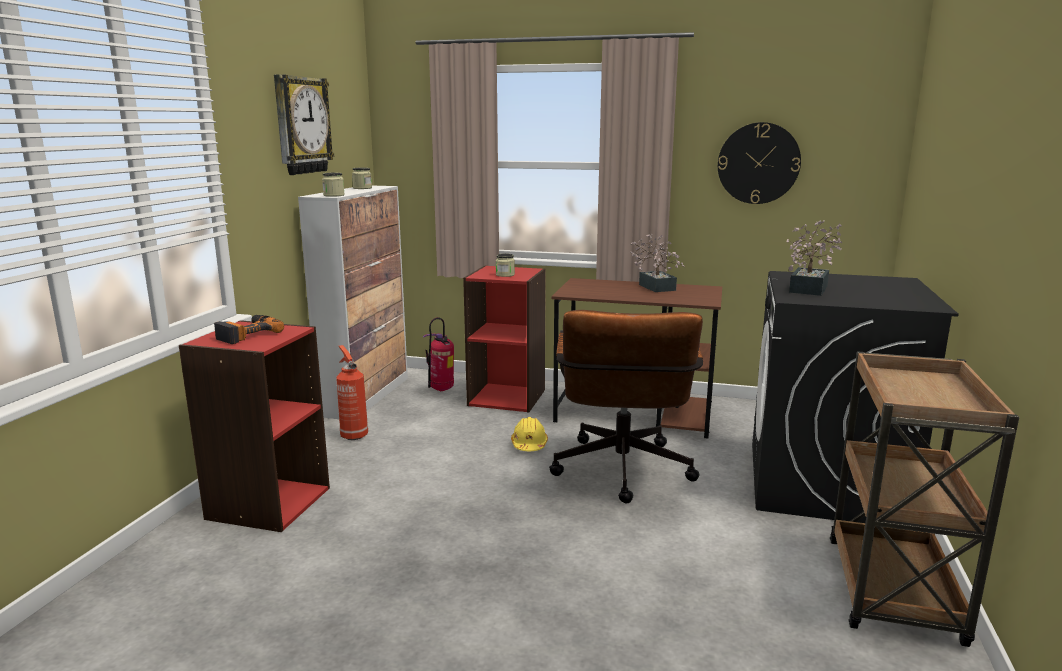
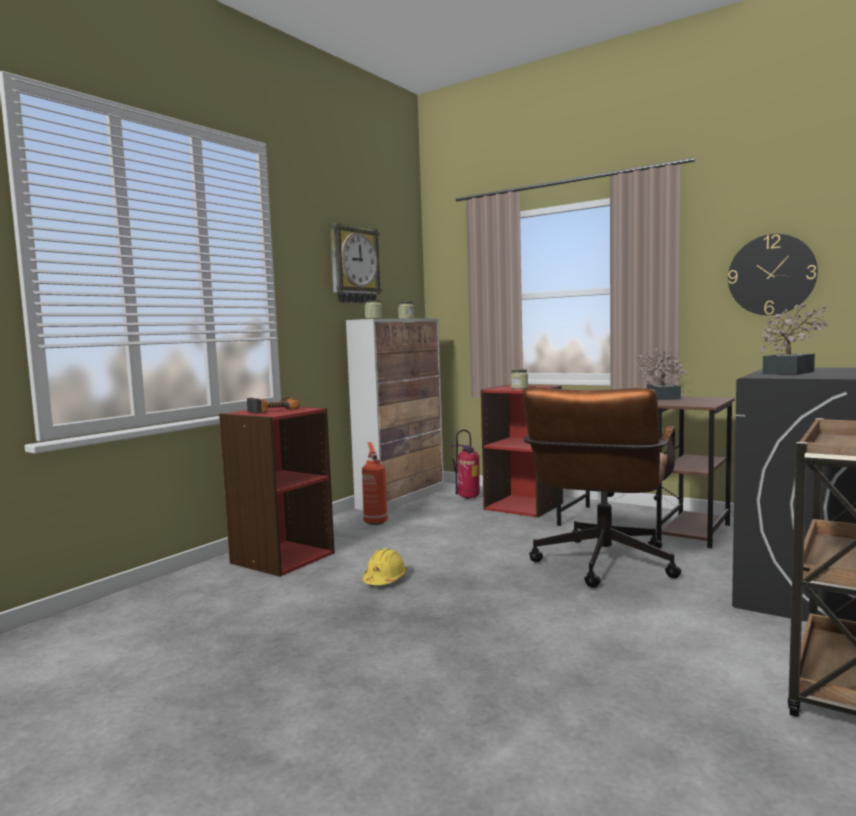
camera: 20 degrees right, 10 degrees down
yellow hard hat [511,417,548,451] -> yellow hard hat moved to [362,548,407,585]

